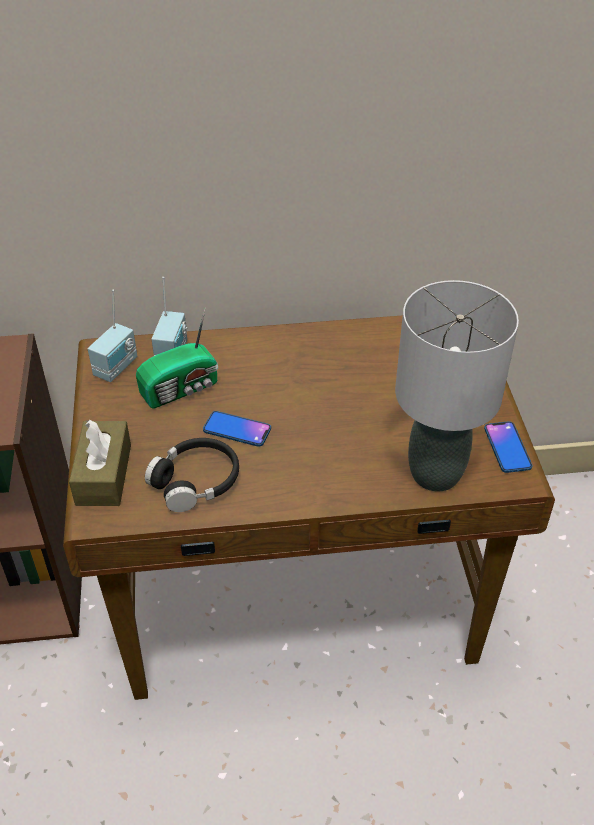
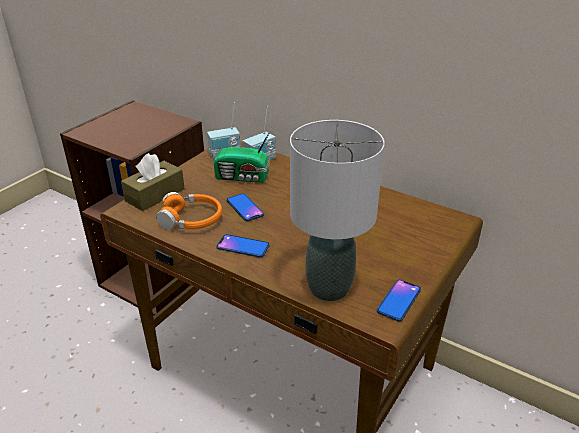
camera: 40 degrees right, 10 degrees down
black headphones [145,438,239,512] -> orange headphones [156,192,222,230]
none -> phone [216,234,270,258]

